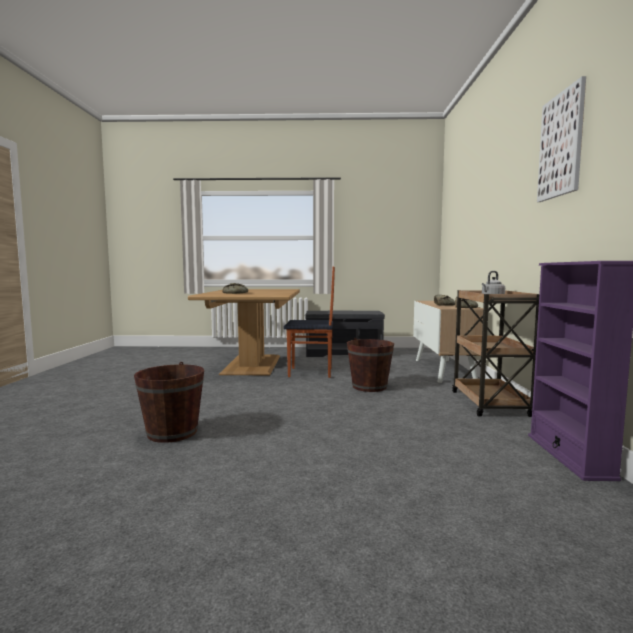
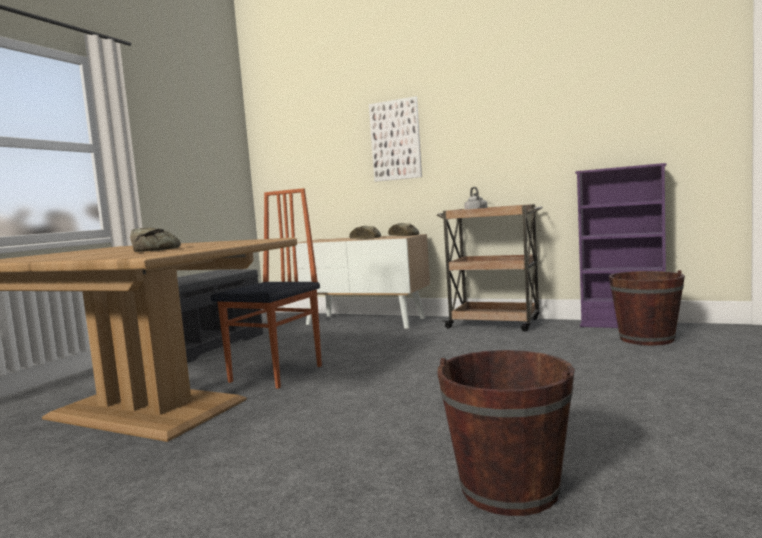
camera: 65 degrees left, 0 degrees up
brown bucket [347,338,394,392] -> brown bucket moved to [609,270,685,346]
picture [537,76,586,202] -> picture moved to [369,96,422,182]

